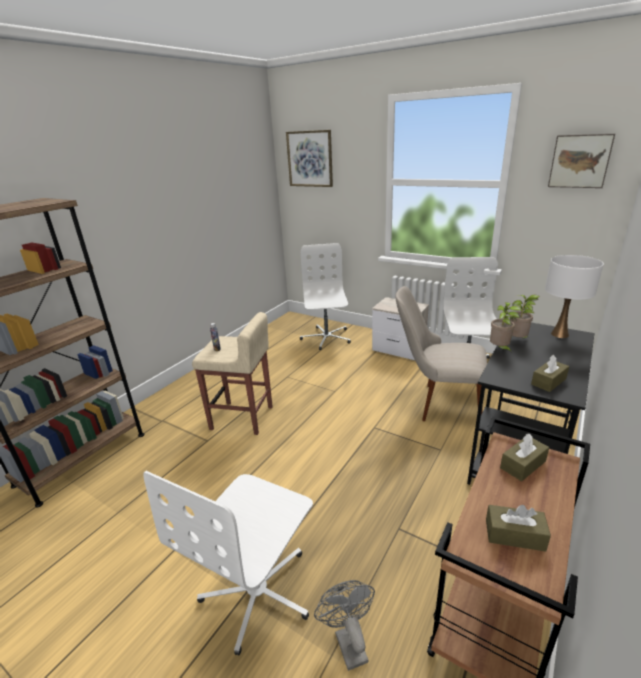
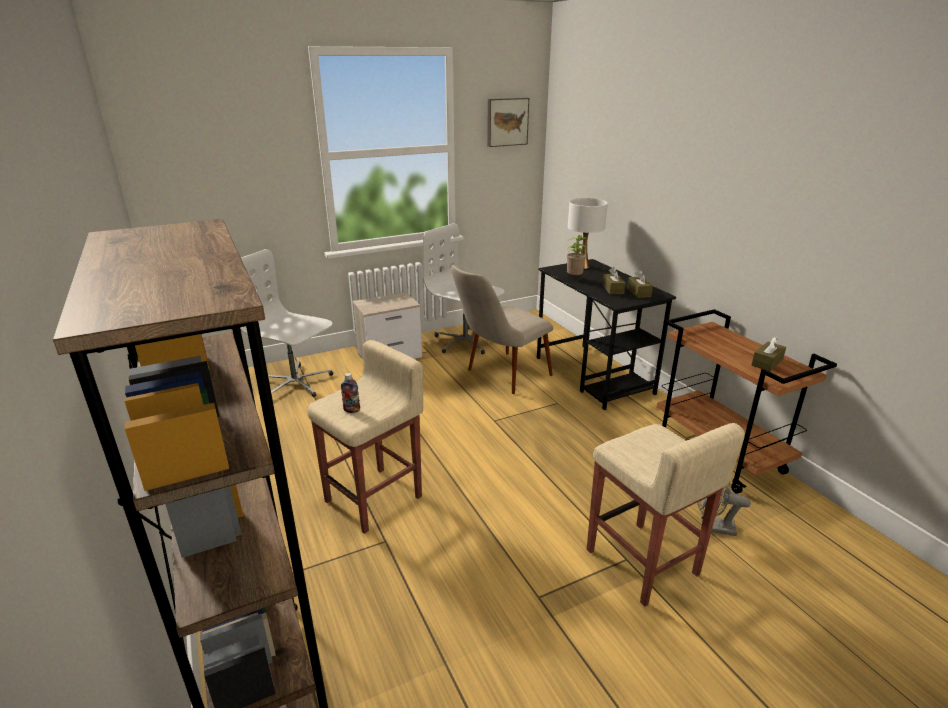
camera: 60 degrees left, 0 degrees up
white office chair [143,471,313,655] -> beige stool [587,423,745,607]
picture [286,130,333,187] -> none
potted plant [490,302,521,353] -> none
brown tissue box [500,434,549,481] -> brown tissue box moved to [602,267,625,295]

